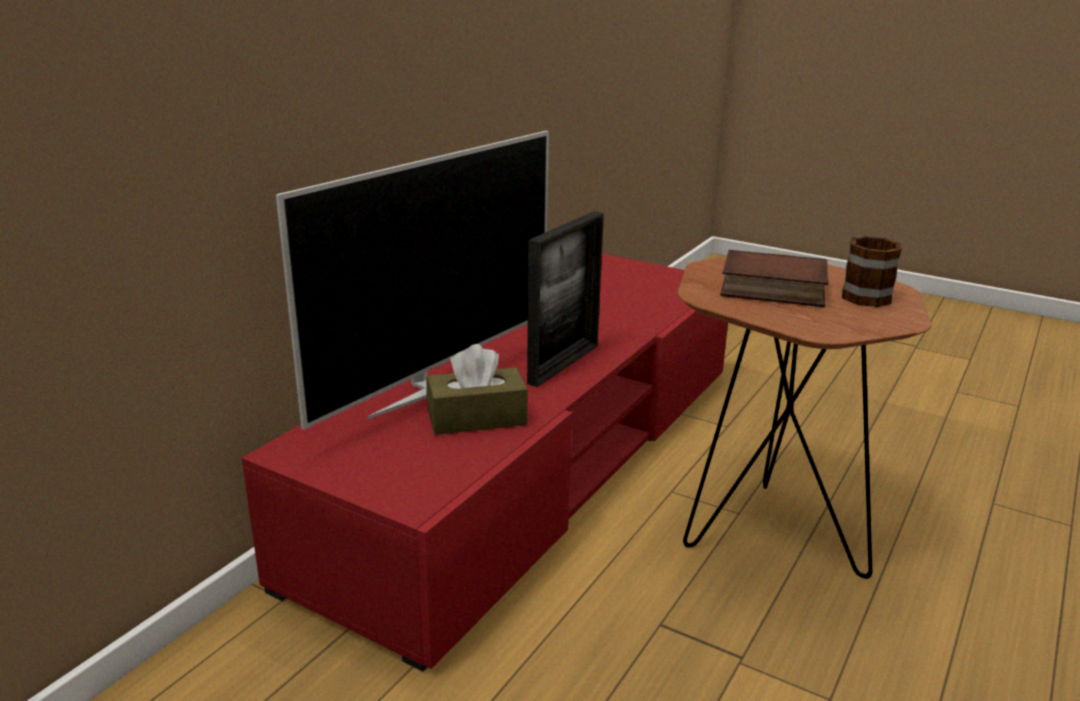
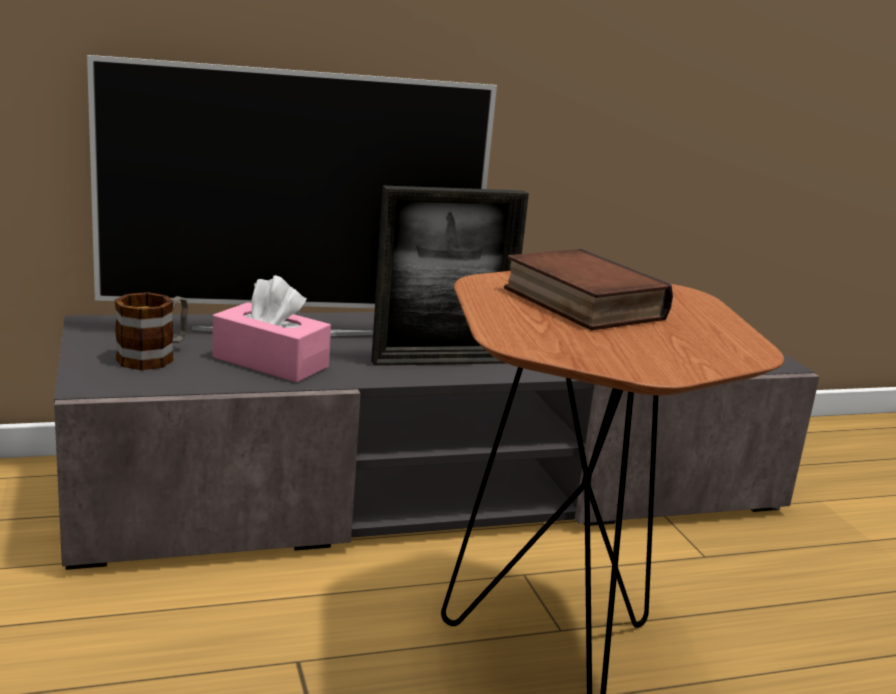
camera: 40 degrees right, 5 degrees down
red tv stand [242,253,728,671] -> grey tv stand [54,312,820,570]
brown tissue box [426,344,528,435] -> pink tissue box [213,275,331,383]
mug [842,235,902,307] -> mug moved to [114,292,188,370]

